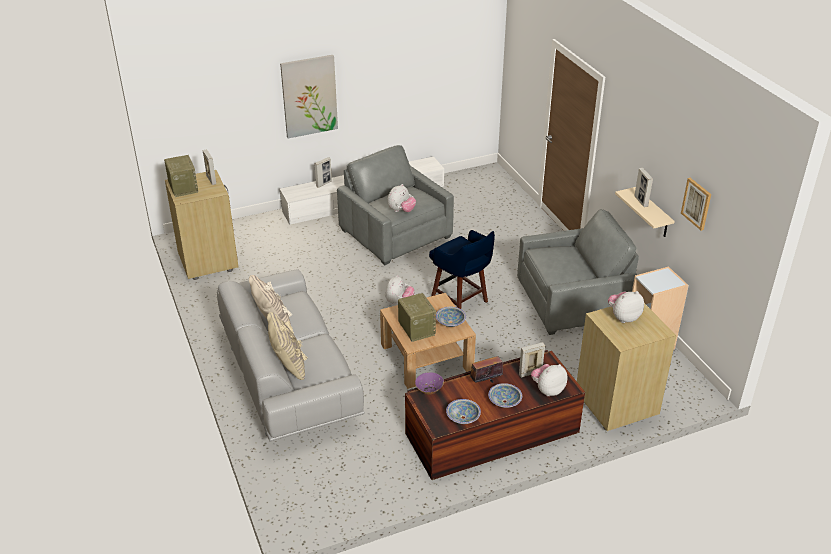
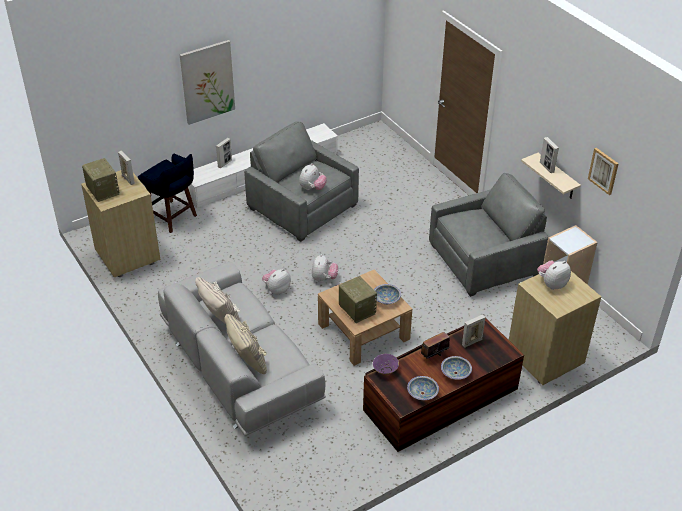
camera: 10 degrees left, 5 degrees up
blue stool [429,230,495,309] -> blue stool moved to [137,154,197,233]
plush toy [531,364,567,396] -> plush toy moved to [262,269,291,295]

